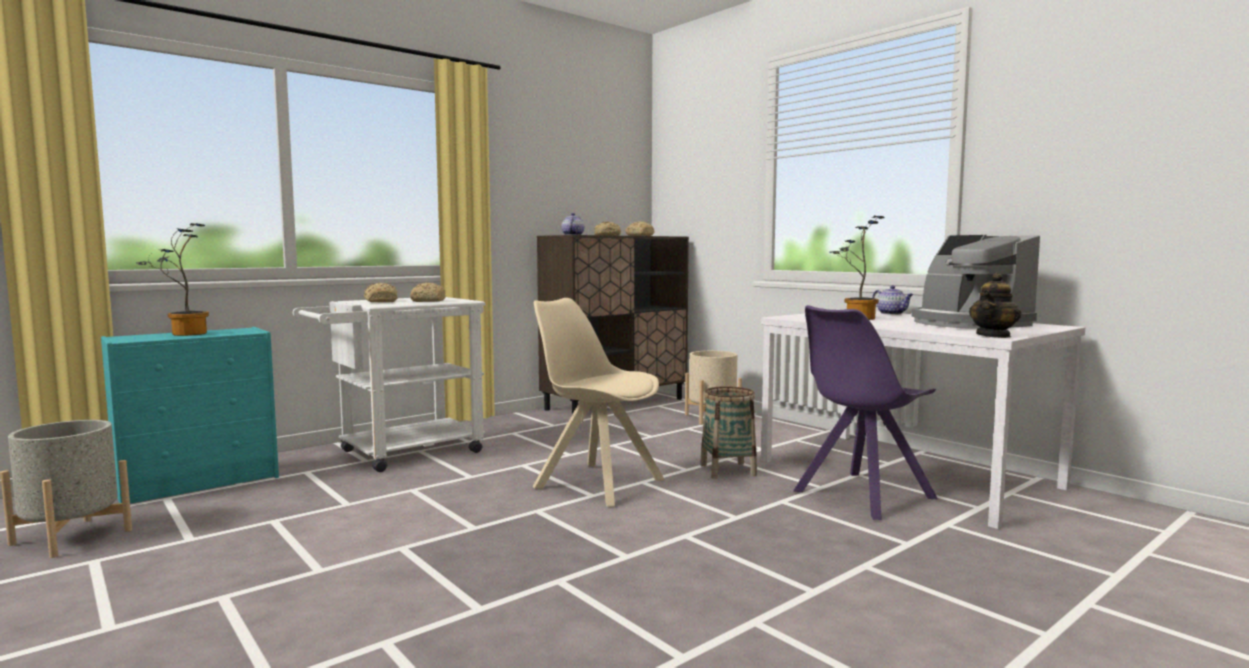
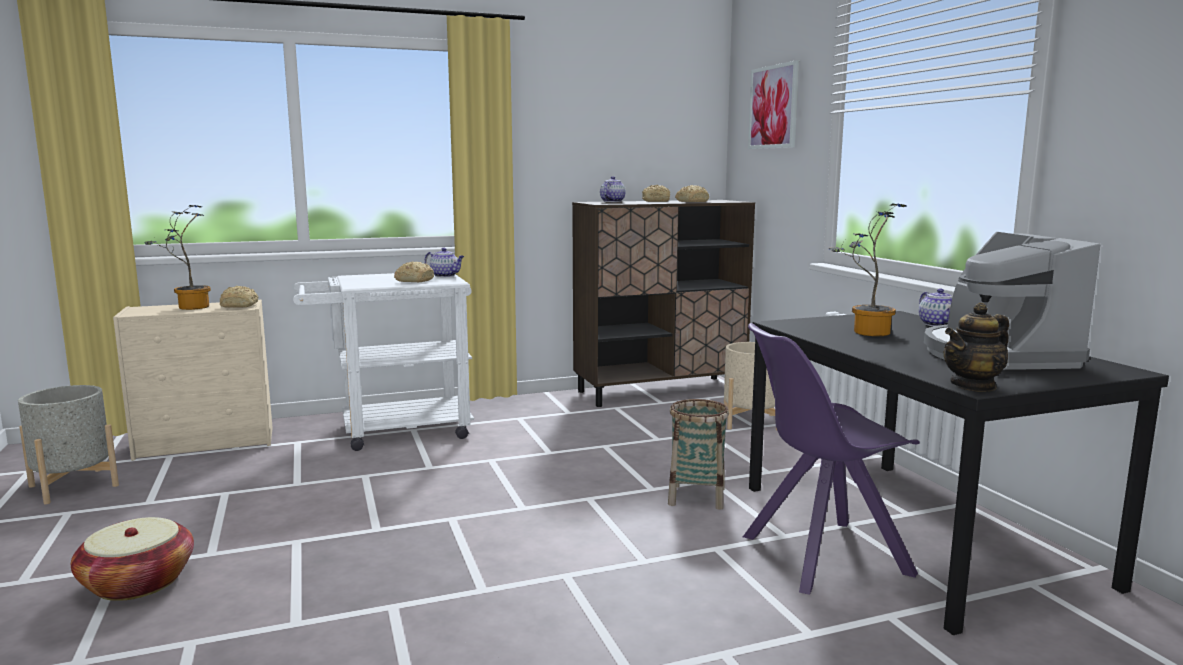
camera: 20 degrees right, 5 degrees up
turquoise dresser [101,327,279,504] -> beige dresser [113,300,273,461]
bread [364,283,397,302] -> bread moved to [220,286,258,308]
beige chair [533,298,665,507] -> none
white dining table [761,312,1085,529] -> black dining table [749,311,1169,635]
none -> basket [71,517,194,601]
none -> teapot [425,248,464,277]
none -> picture [748,60,799,149]

